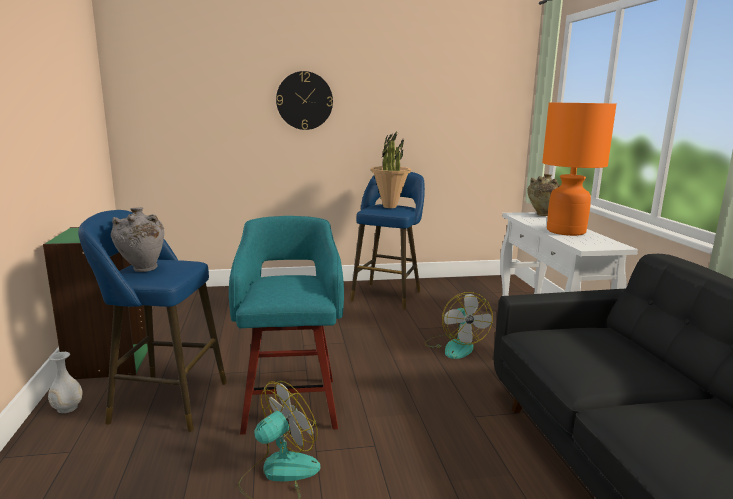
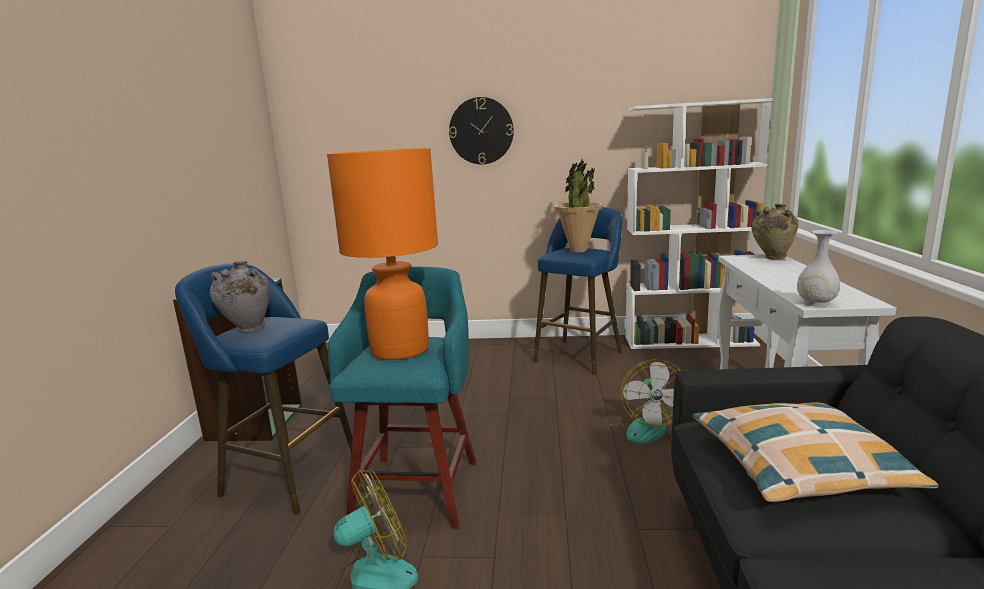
camera: 15 degrees right, 0 degrees up
white vase [48,352,83,413] -> white vase moved to [797,230,840,307]
orange table lamp [542,103,617,236] -> orange table lamp moved to [327,148,438,360]
none -> white bookcase [626,98,773,349]
none -> pillow [693,403,939,502]

